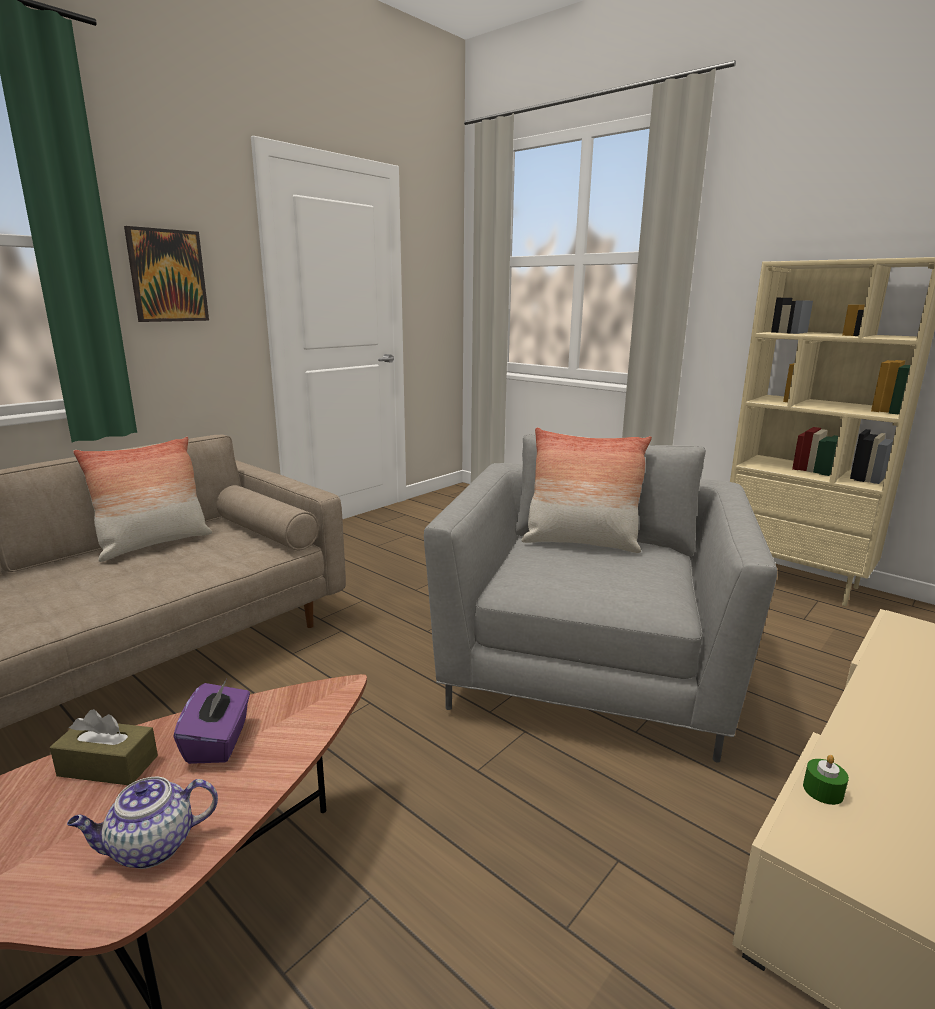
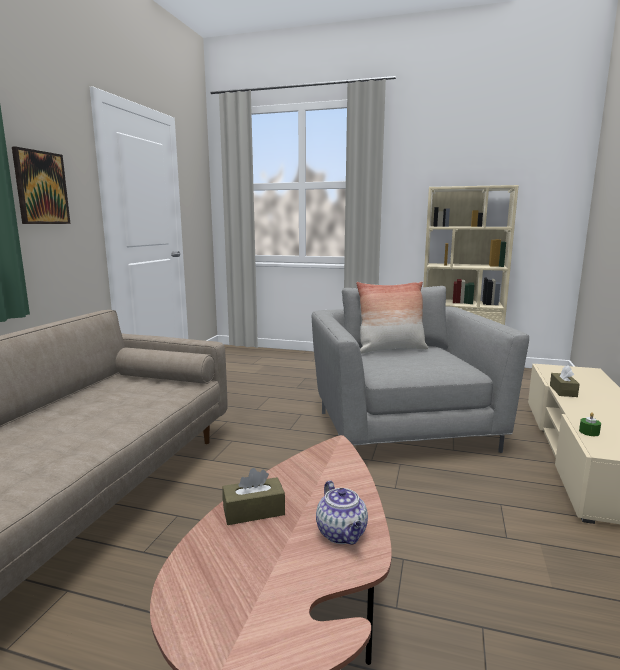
camera: 25 degrees left, 5 degrees down
teapot [67,777,218,869] -> teapot turned 60 degrees counterclockwise [316,481,368,545]
pillow [73,437,212,562] -> none
purple tissue box [173,679,250,764] -> none
none -> brown tissue box [550,365,580,397]

